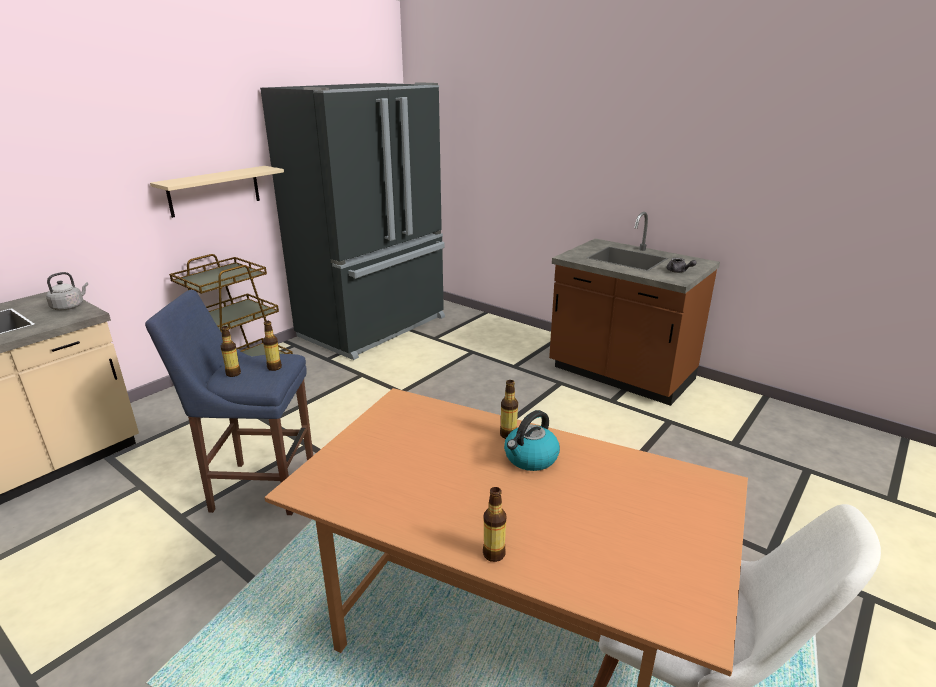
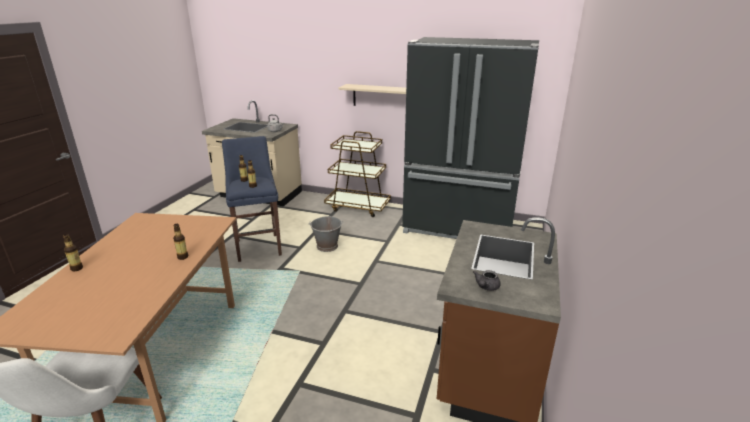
camera: 70 degrees right, 0 degrees up
kettle [504,410,560,471] -> none
none -> grey bucket [308,216,344,252]

